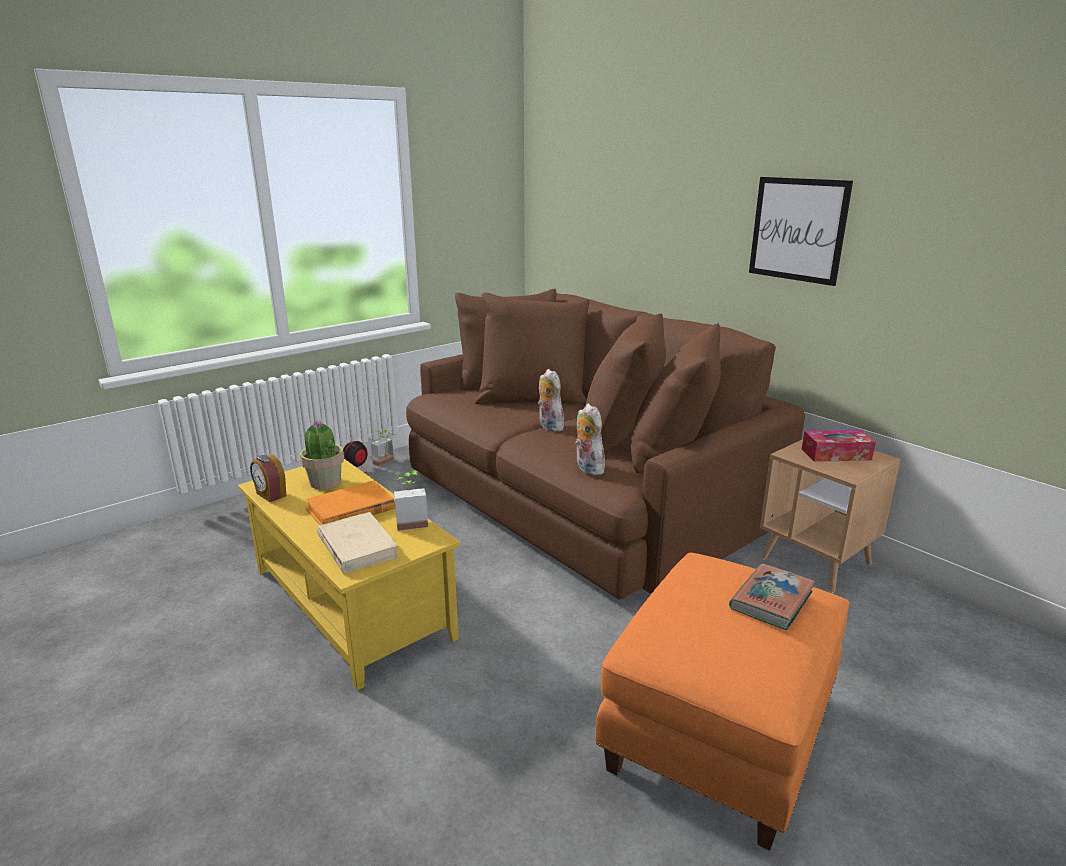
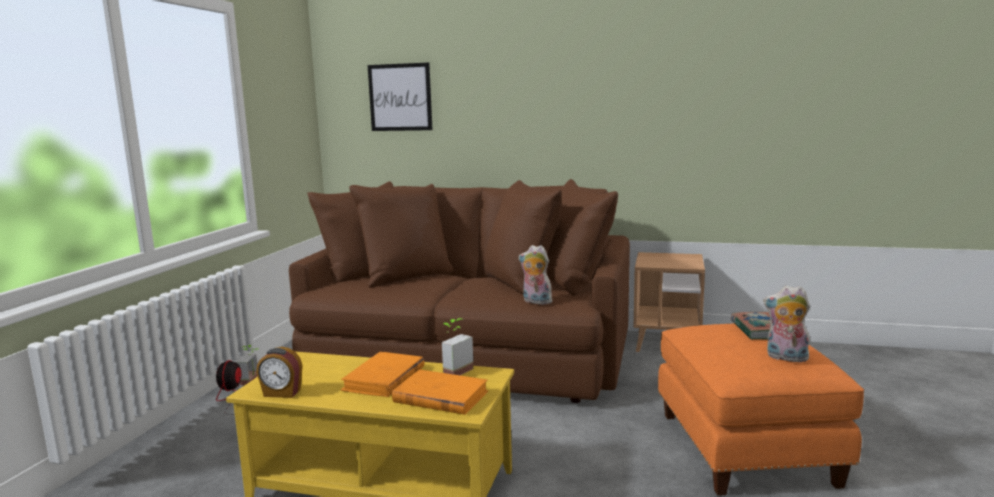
camera: 35 degrees left, 10 degrees down
potted plant [300,421,344,490] -> none
beige book [317,512,399,574] -> orange book [392,370,488,415]
plush toy [538,369,564,432] -> plush toy moved to [763,285,810,362]
picture [749,177,853,286] -> picture moved to [368,63,432,131]
tissue box [802,430,876,462] -> none

